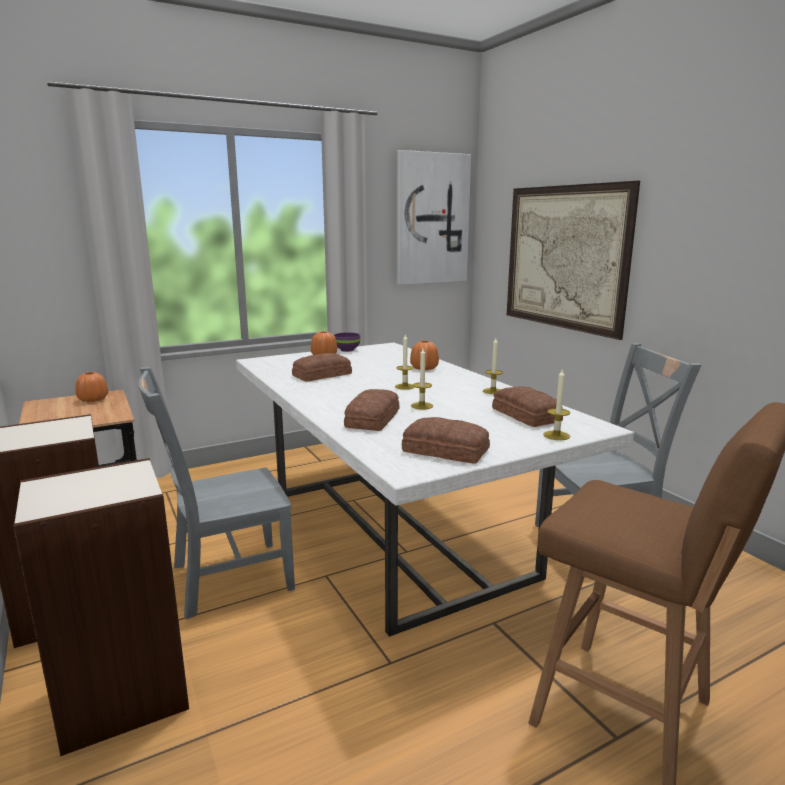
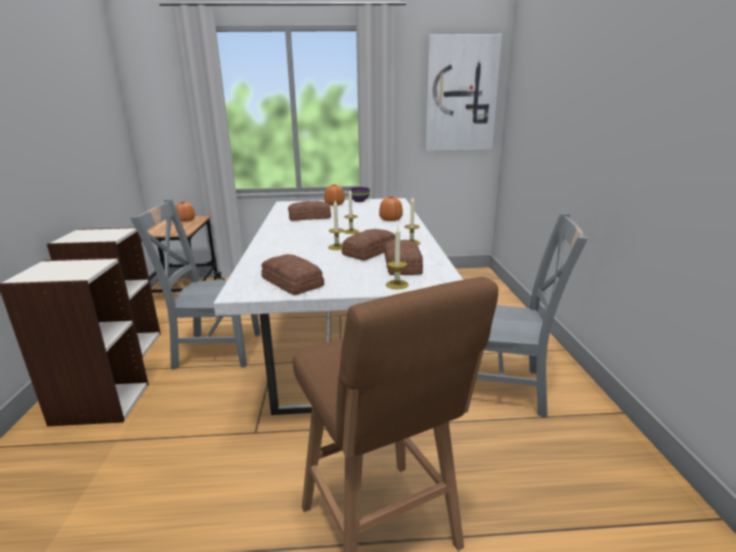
camera: 25 degrees right, 5 degrees up
bread [344,389,399,431] -> bread moved to [342,229,395,261]
picture [507,181,640,340] -> none

